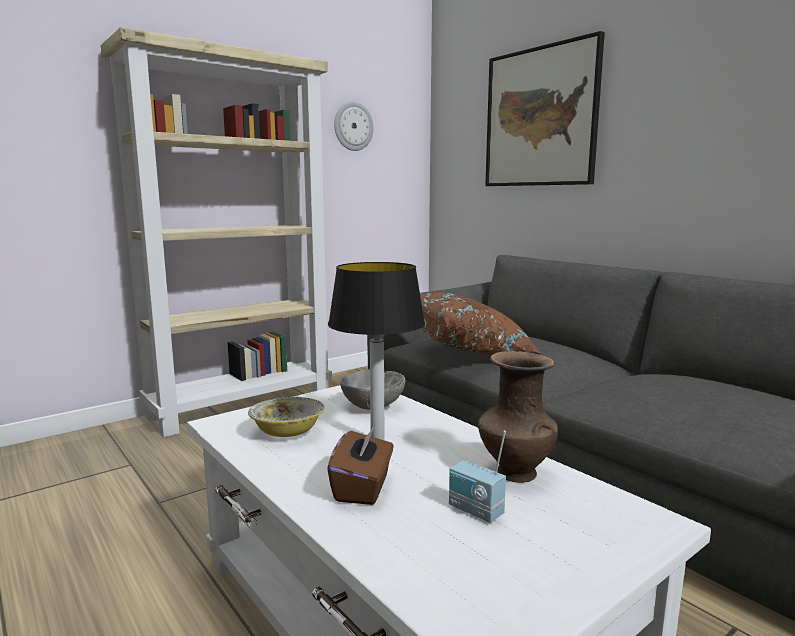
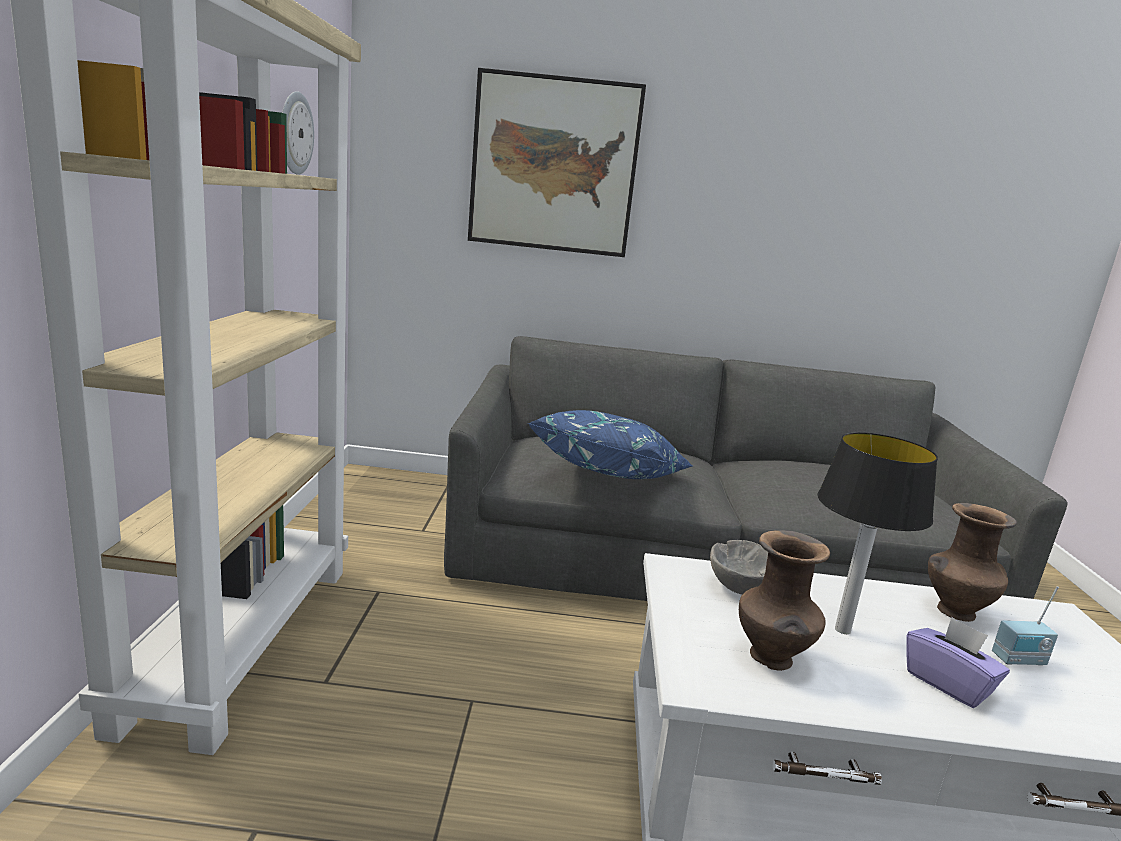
camera: 50 degrees left, 5 degrees up
bowl [248,397,325,437] -> brown vase [739,530,830,671]
brown tissue box [327,424,393,505] -> purple tissue box [906,617,1010,708]
brown pillow [420,293,542,355] -> blue pillow [527,410,693,479]

